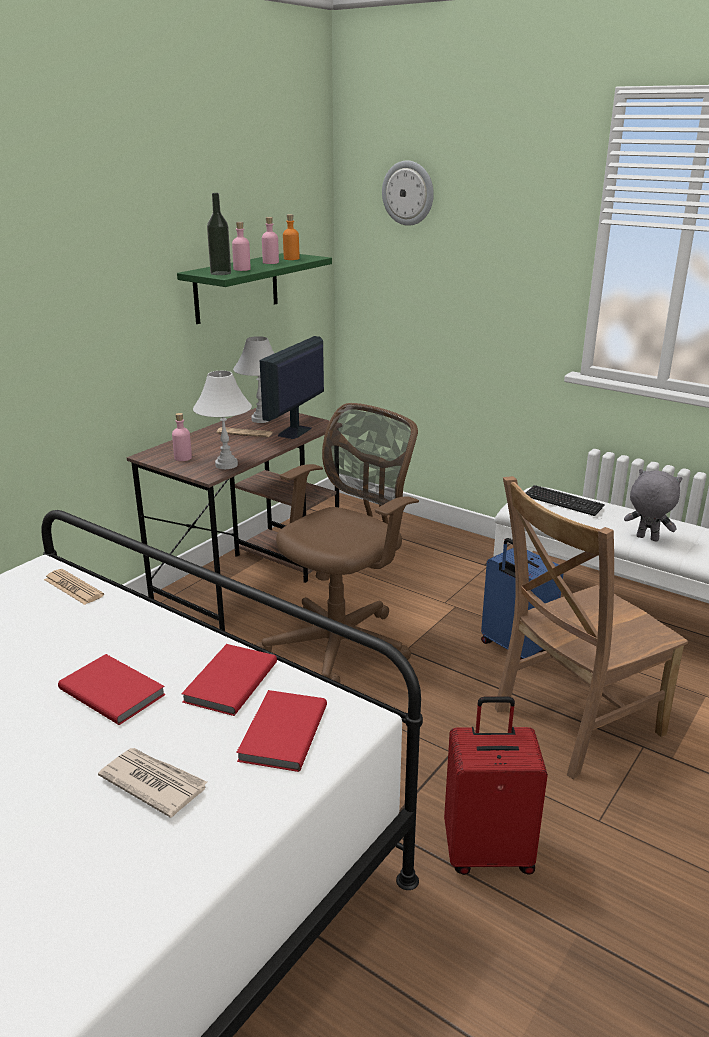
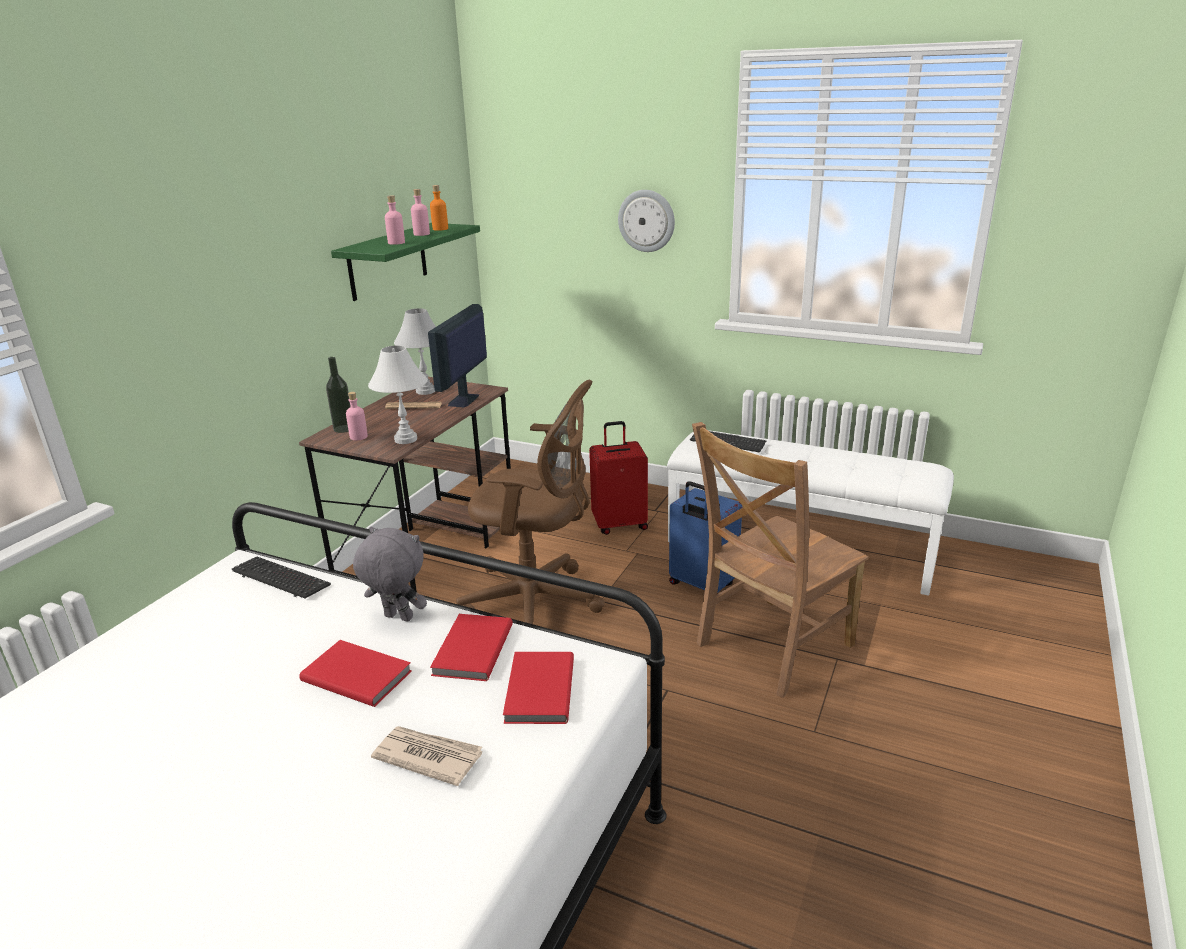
camera: 10 degrees left, 0 degrees up
newspaper [44,569,104,605] -> keyboard [232,557,331,598]
bottle [207,193,231,275] -> bottle moved to [326,357,351,433]
brown office chair [256,403,419,683] -> brown office chair turned 75 degrees clockwise [456,380,605,624]
wall clock [382,160,434,226] -> wall clock moved to [618,190,675,252]
red suitcase [444,697,548,875] -> red suitcase moved to [589,421,648,535]
grey plush toy [624,469,682,542] -> grey plush toy moved to [353,526,427,622]

